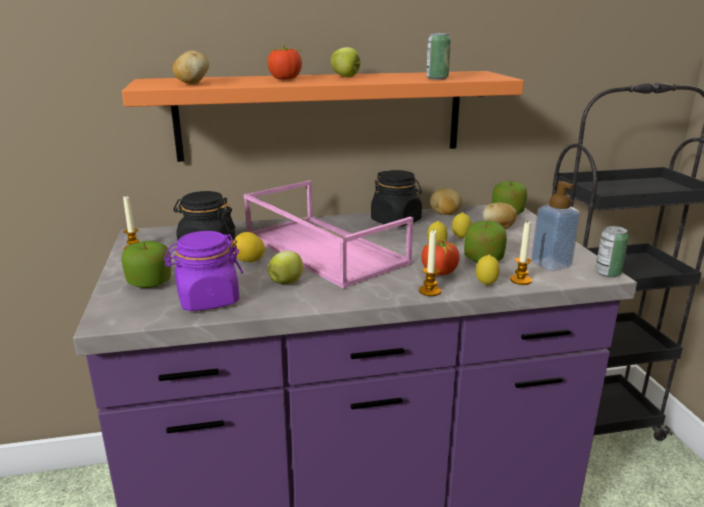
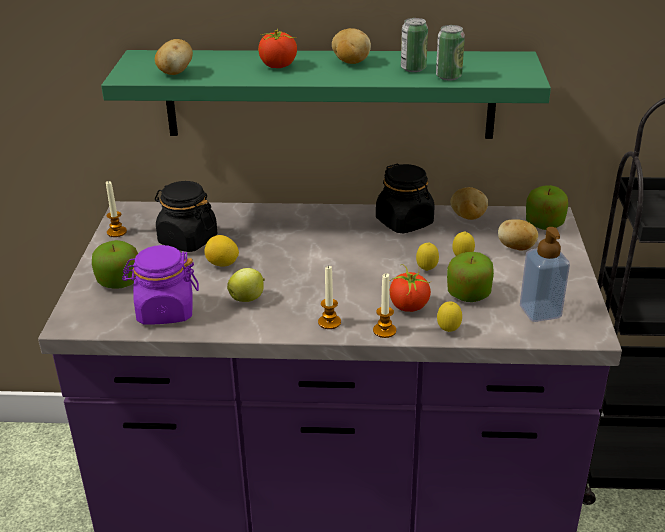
camera: 15 degrees right, 10 degrees up
orange shelf [122,71,524,162] -> green shelf [101,50,551,139]
pink tray [244,180,413,289] -> none
apple [330,47,361,77] -> potato [332,28,371,64]
candle [510,222,532,285] -> candle moved to [318,265,341,329]
can [595,226,629,277] -> can moved to [401,18,428,72]

